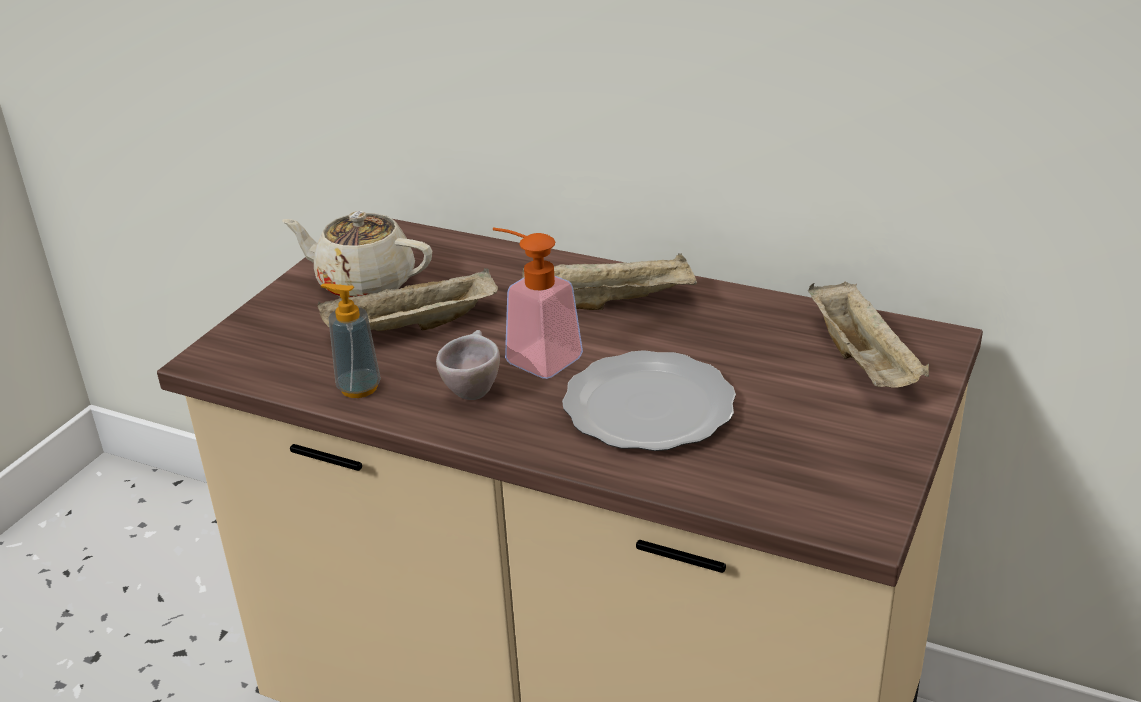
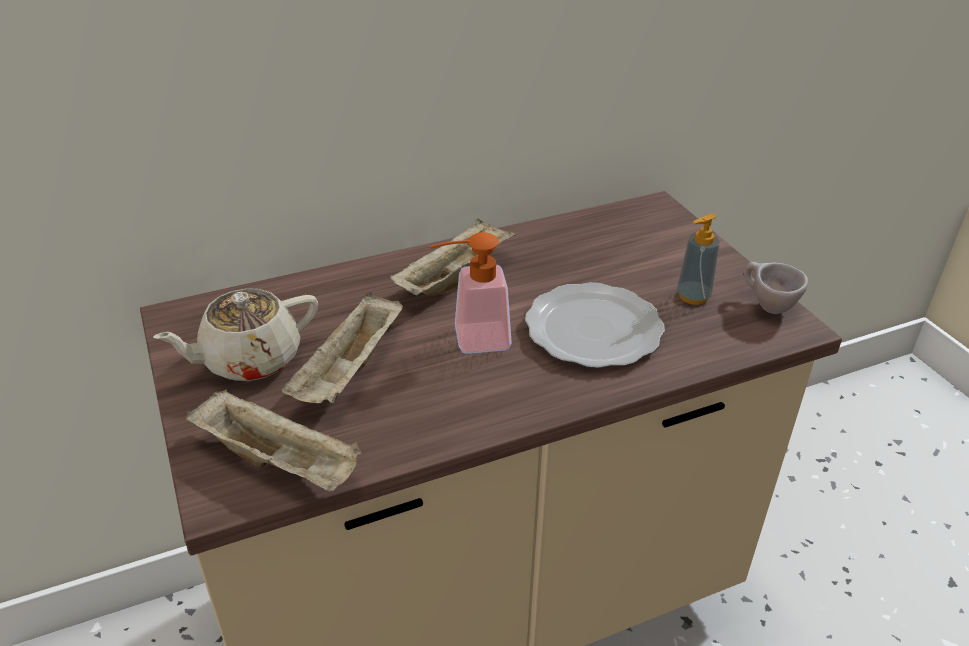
camera: 50 degrees left, 5 degrees up
soap dispenser [321,283,381,398] -> soap dispenser moved to [677,213,720,305]
beige cup [436,330,500,400] -> beige cup moved to [744,262,808,314]
beige tray [808,281,929,388] -> beige tray moved to [186,389,361,492]

